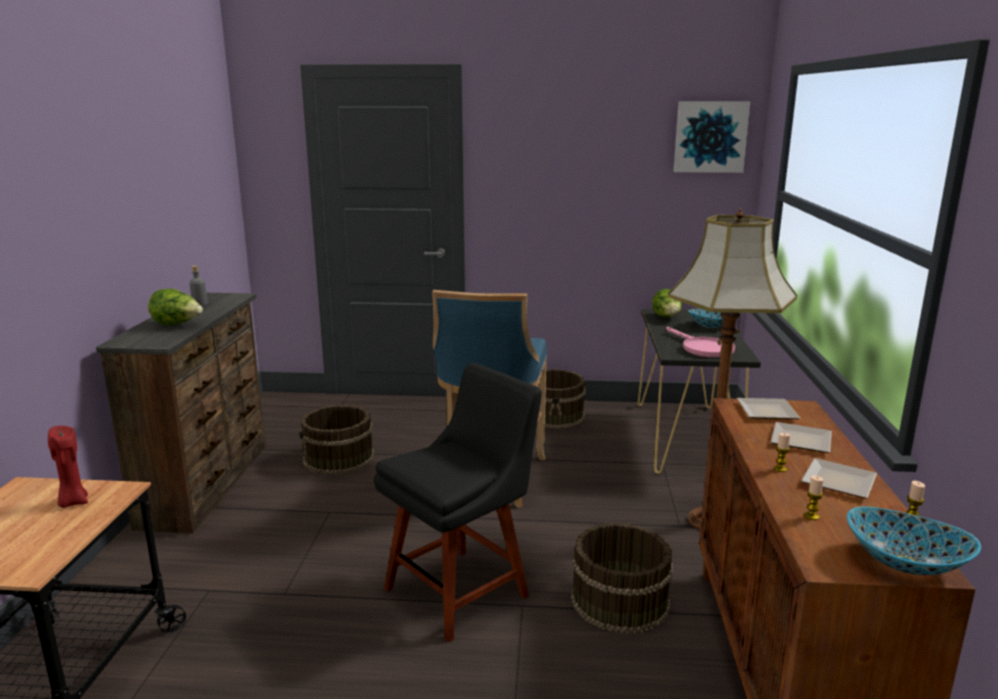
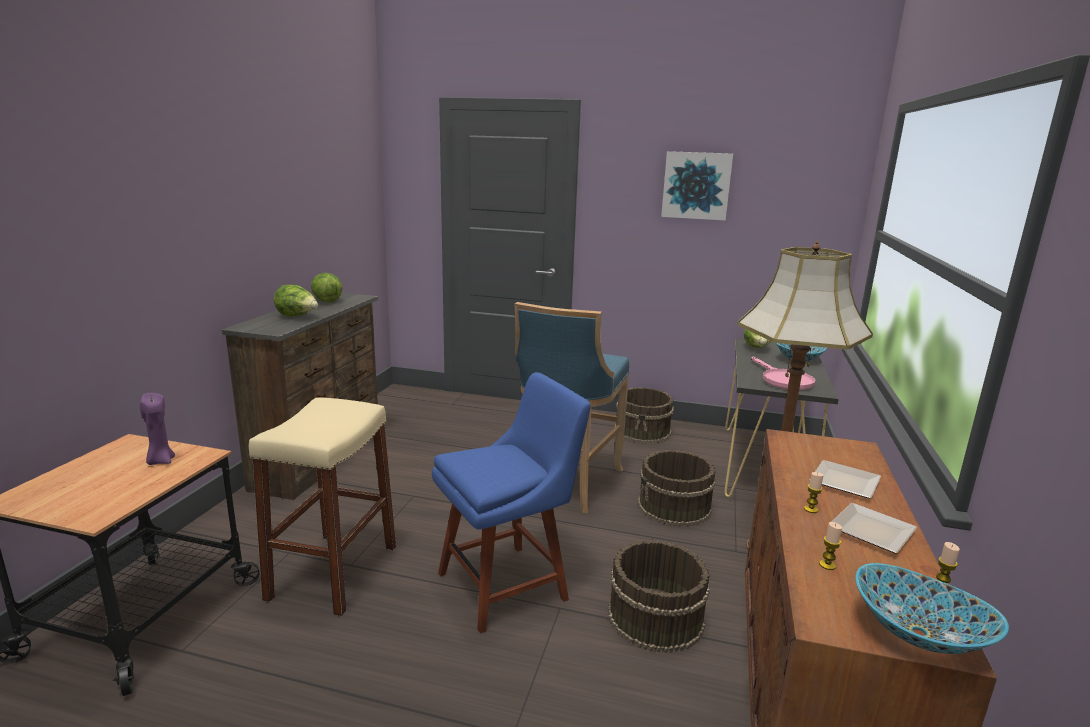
camera: 10 degrees right, 0 degrees up
red candle [48,426,88,508] -> purple candle [140,393,175,465]
grey bottle [189,265,208,305] -> lettuce [311,273,342,302]
brown bucket [299,405,374,475] -> brown bucket moved to [638,450,716,527]
black chair [374,363,542,643] -> blue chair [432,372,591,634]
picture [674,101,750,173] -> picture moved to [661,151,733,221]
plate [737,398,800,419] -> none
none -> beige stool [249,397,396,616]

